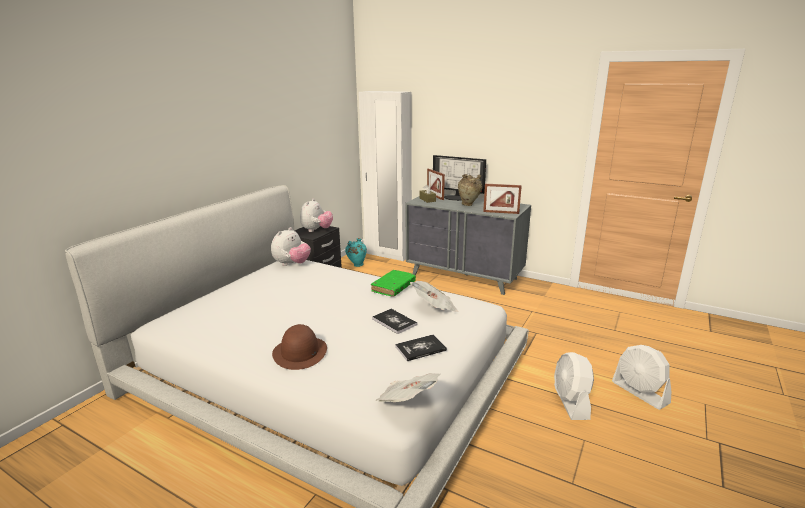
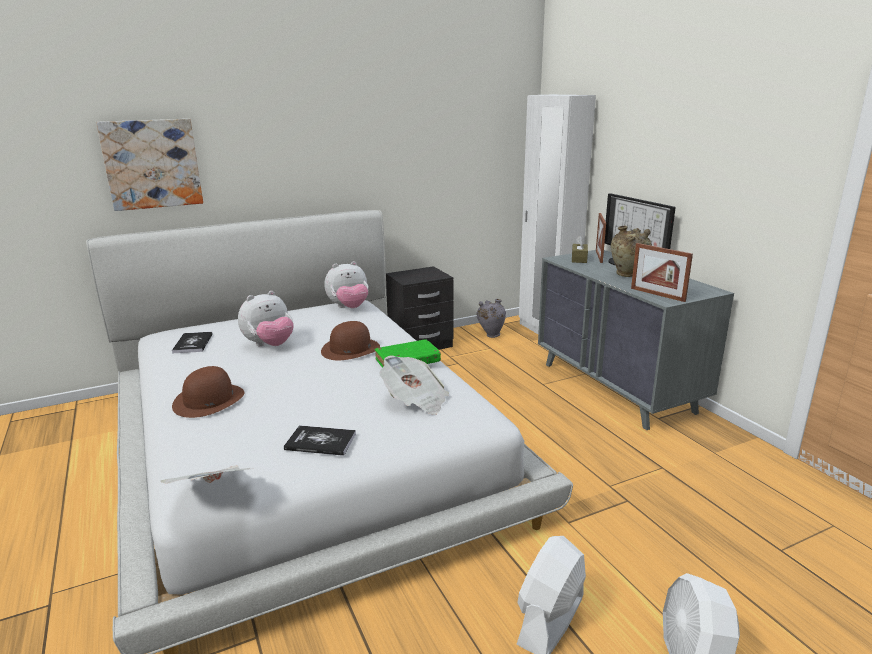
camera: 35 degrees right, 0 degrees up
plush toy [300,199,333,232] -> plush toy moved to [238,291,294,346]
turquoise vase [345,238,367,267] -> grey vase [477,299,506,338]
book [372,309,417,334] -> book moved to [172,332,213,353]
none -> picture [96,119,203,211]
none -> brown hat [321,321,380,360]

